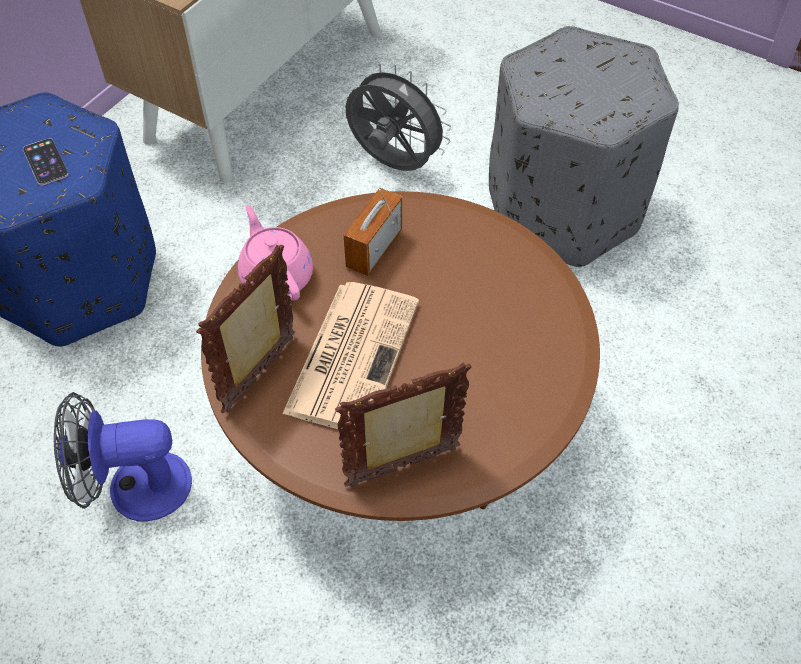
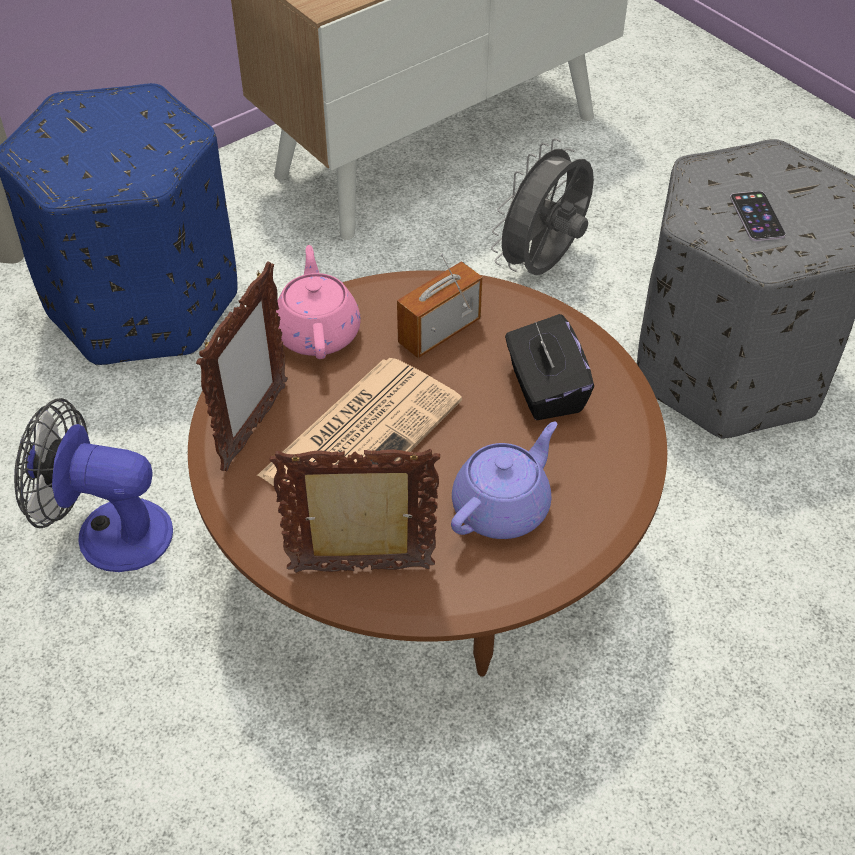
camera: 20 degrees right, 5 degrees down
phone [23,138,69,185] -> phone moved to [730,191,786,241]
picture frame [196,244,295,414] -> picture frame turned 150 degrees clockwise [196,261,288,471]
grey fan [345,63,451,171] -> grey fan turned 105 degrees counterclockwise [491,138,594,275]
none -> purple teapot [451,422,557,539]
none -> black tissue box [505,314,594,420]

